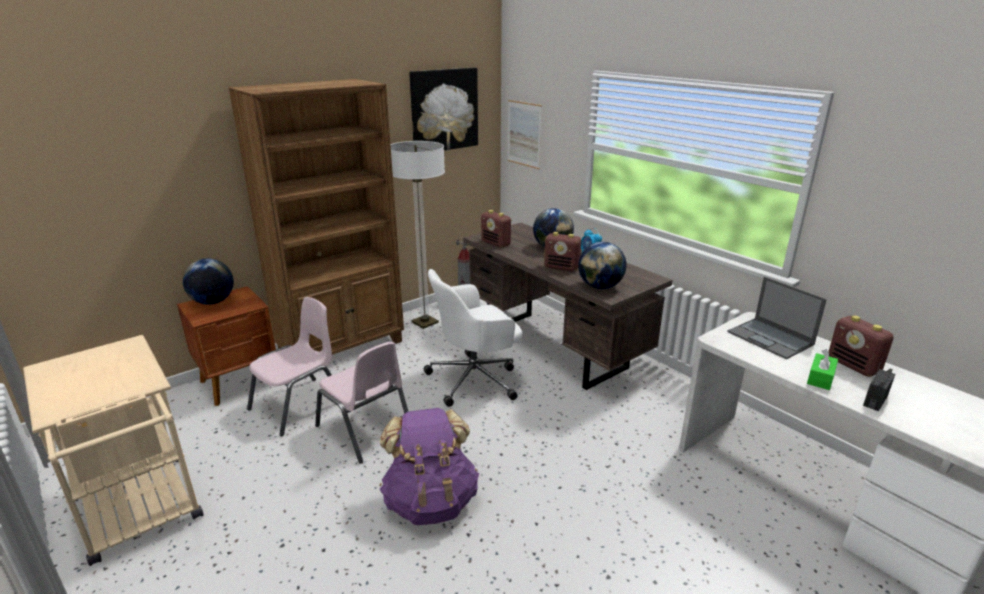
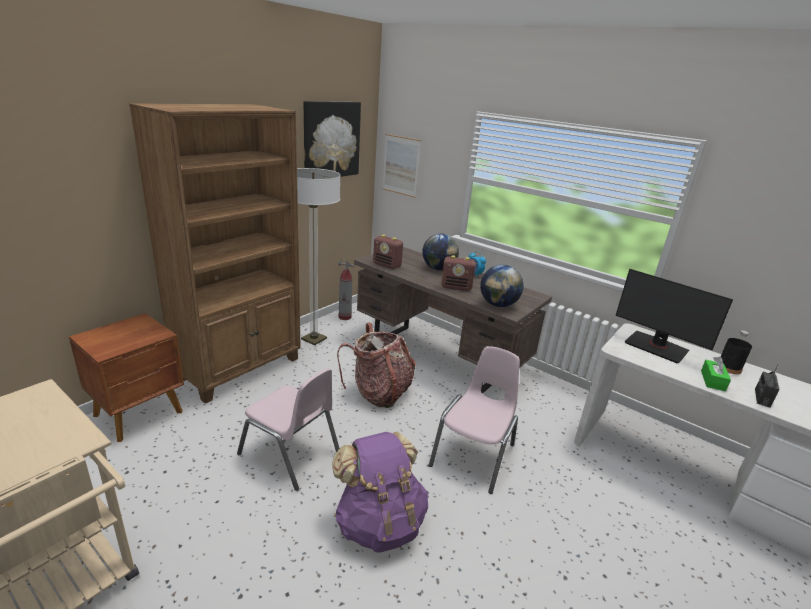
camera: 15 degrees left, 0 degrees up
globe [183,258,234,305] -> none
pink chair [247,297,332,436] -> pink chair moved to [429,346,520,494]
white office chair [424,269,522,407] -> backpack [337,322,416,408]
laptop [727,277,827,360] -> monitor [616,269,733,364]
radio [828,315,894,377] -> black bottle [721,330,752,374]

